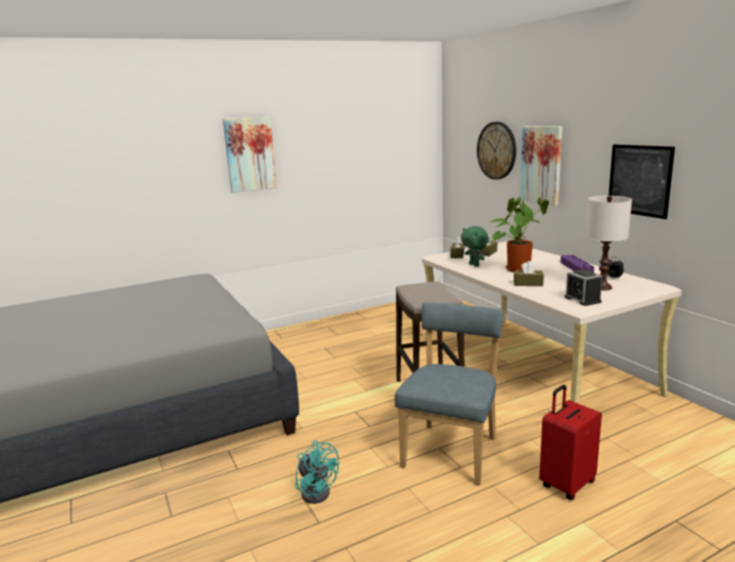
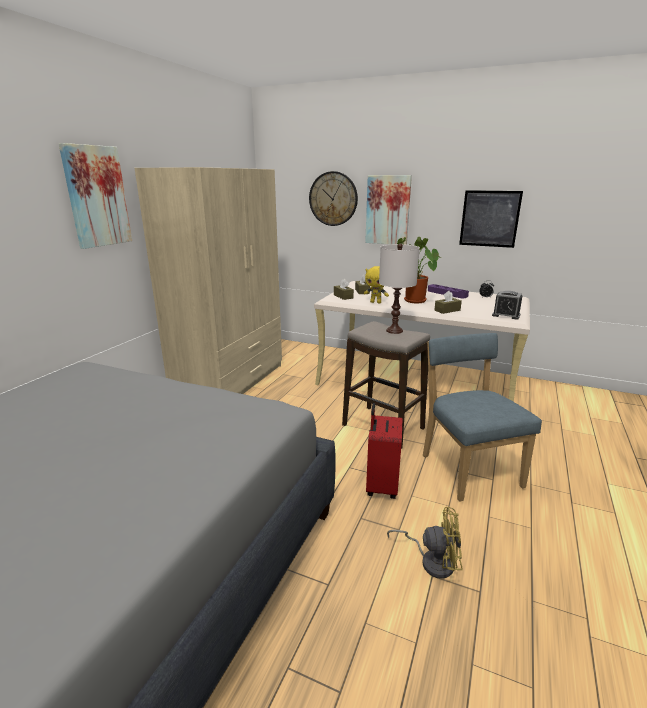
camera: 40 degrees left, 5 degrees up
turquoise fan [295,440,339,504] -> yellow fan [387,507,462,579]
green plush toy [461,226,489,267] -> yellow plush toy [364,266,389,304]
red suitcase [539,385,602,500] -> red suitcase moved to [366,403,402,499]
white table lamp [585,195,632,290] -> white table lamp moved to [379,244,420,334]
none -> beige wardrobe [135,167,282,394]

